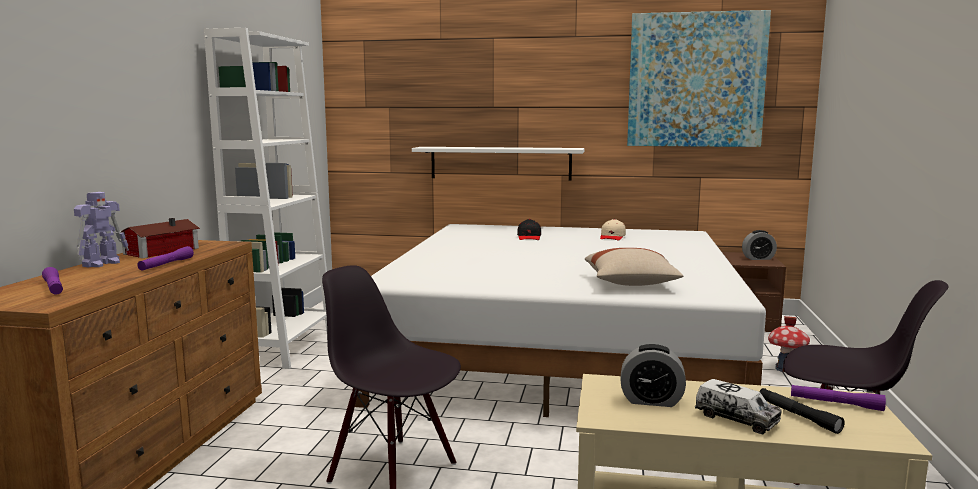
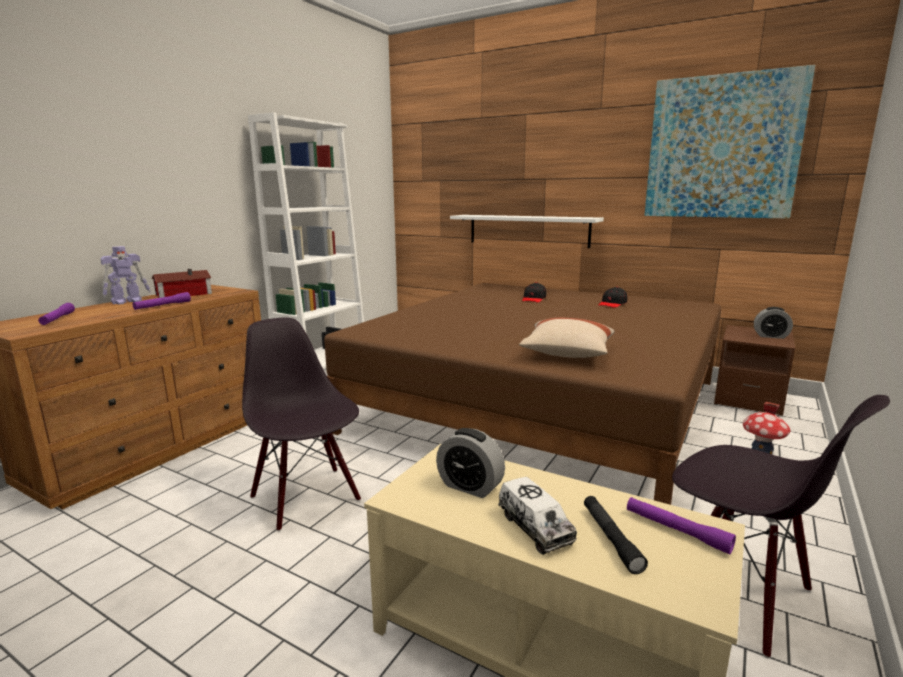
camera: 20 degrees right, 5 degrees up
white bed [355,224,766,417] -> brown bed [324,283,721,505]
beige cap [600,219,626,240] -> black cap [598,287,627,308]

